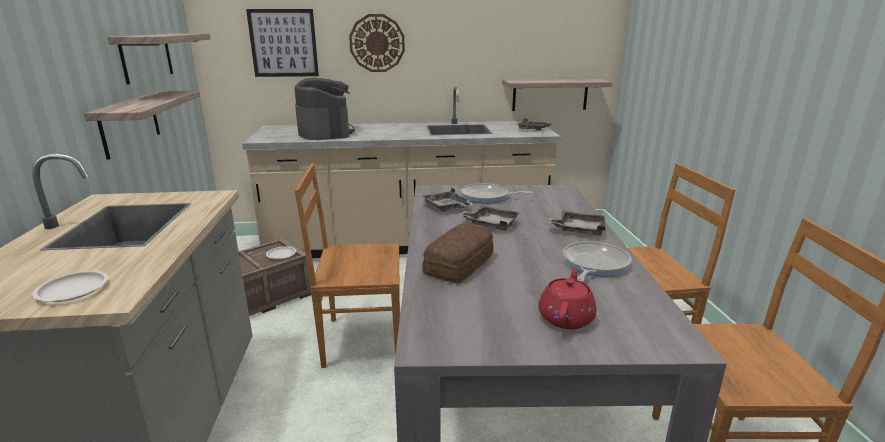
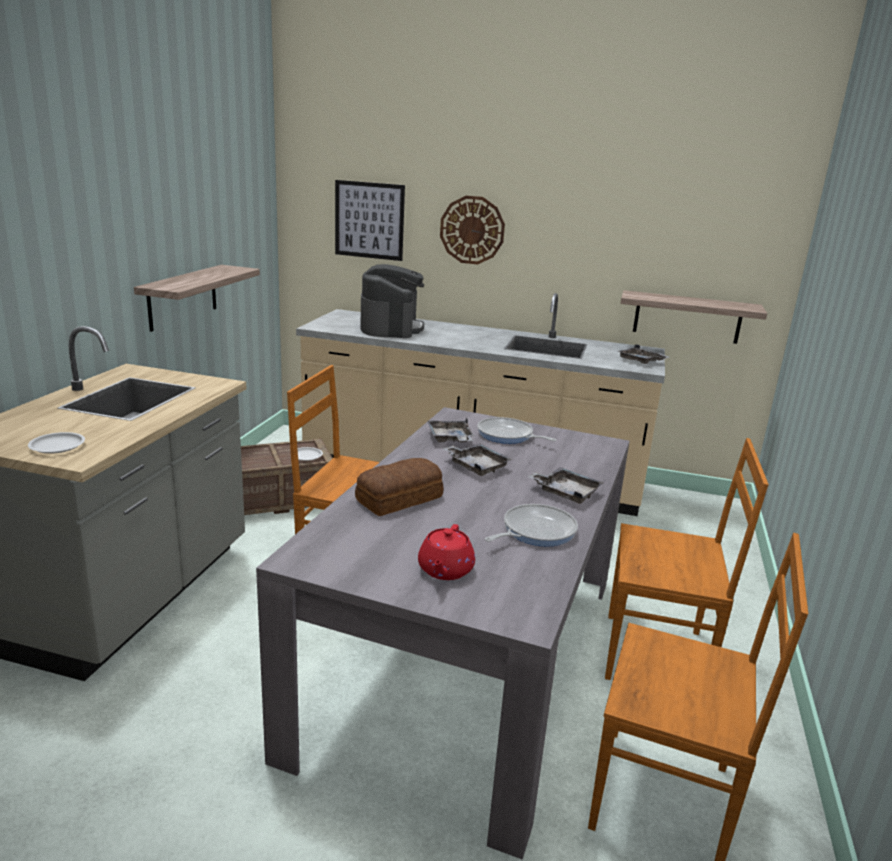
camera: 20 degrees right, 0 degrees up
shelf [107,33,211,85] -> none
red teapot [538,267,597,329] -> red teapot turned 150 degrees clockwise [418,524,475,580]

